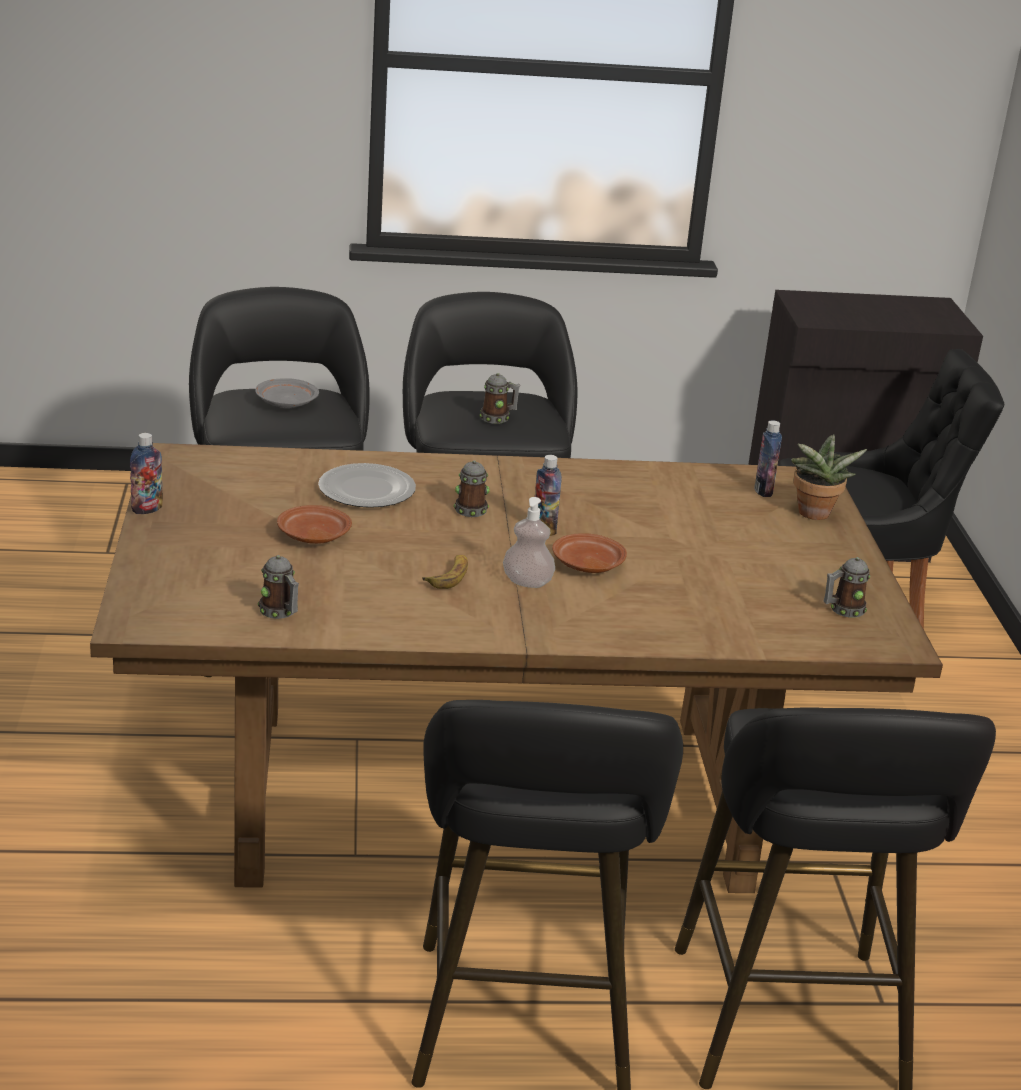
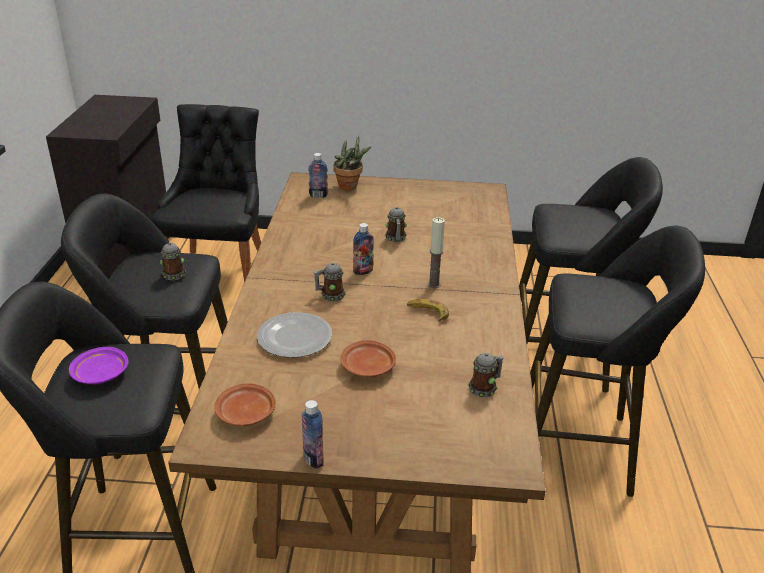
camera: 80 degrees left, 5 degrees up
grey plate [255,378,319,409] -> purple plate [69,347,129,384]
soap dispenser [503,497,555,588] -> candle [428,217,445,288]
brown plate [552,533,627,573] -> brown plate moved to [214,383,276,426]
mug [824,557,870,618] -> mug moved to [385,207,407,242]

